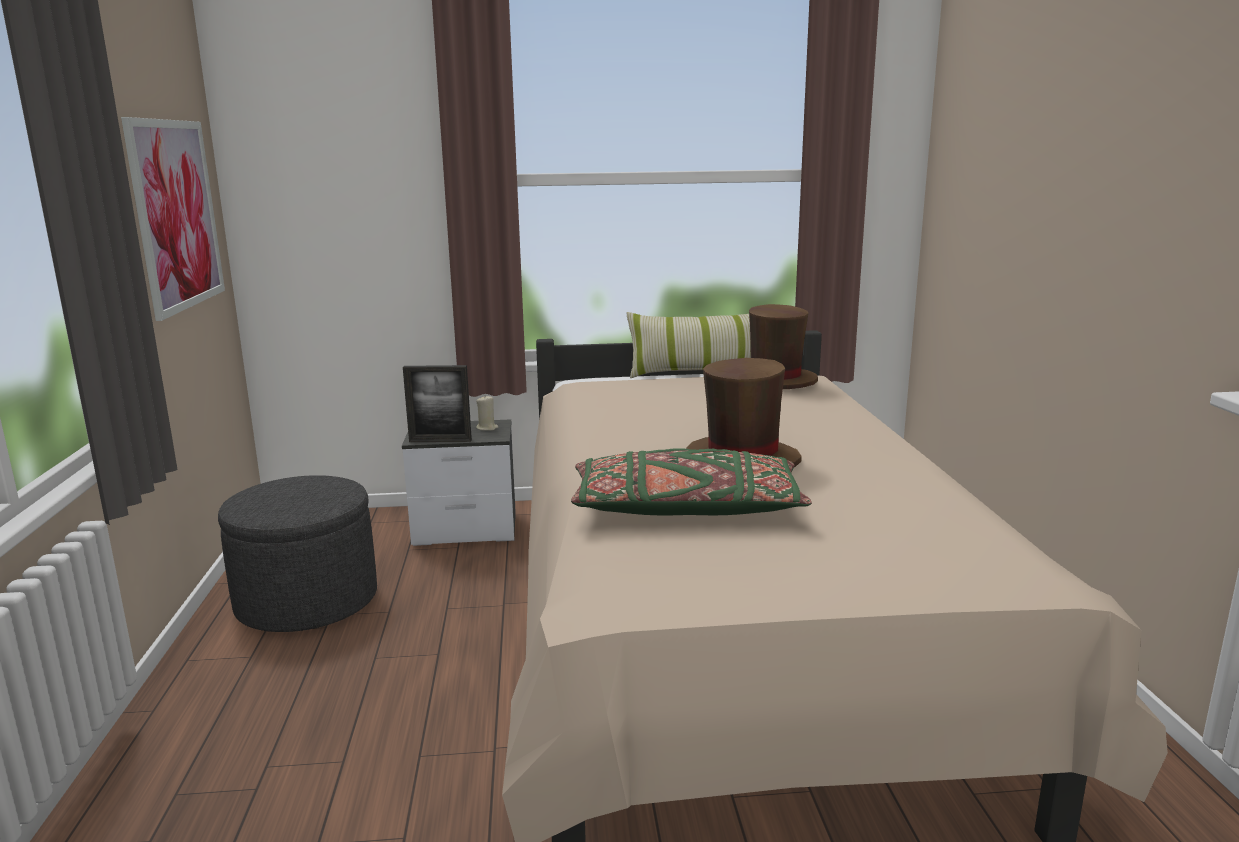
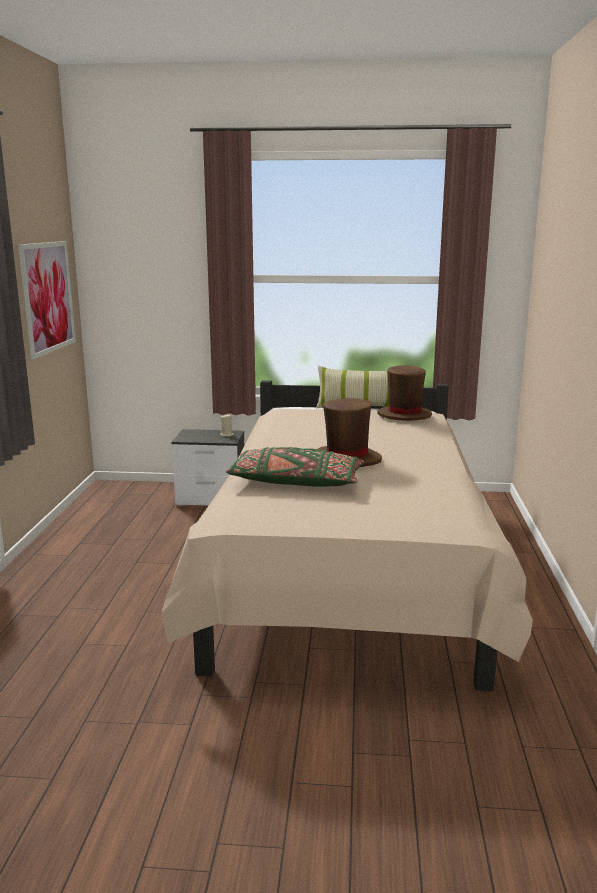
camera: 10 degrees right, 0 degrees up
grey ottoman [218,475,377,632] -> none
picture frame [403,365,472,442] -> none

